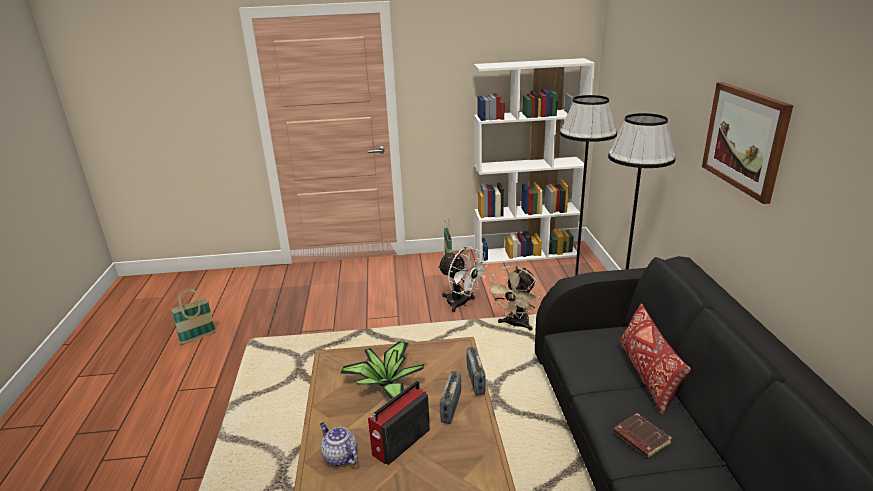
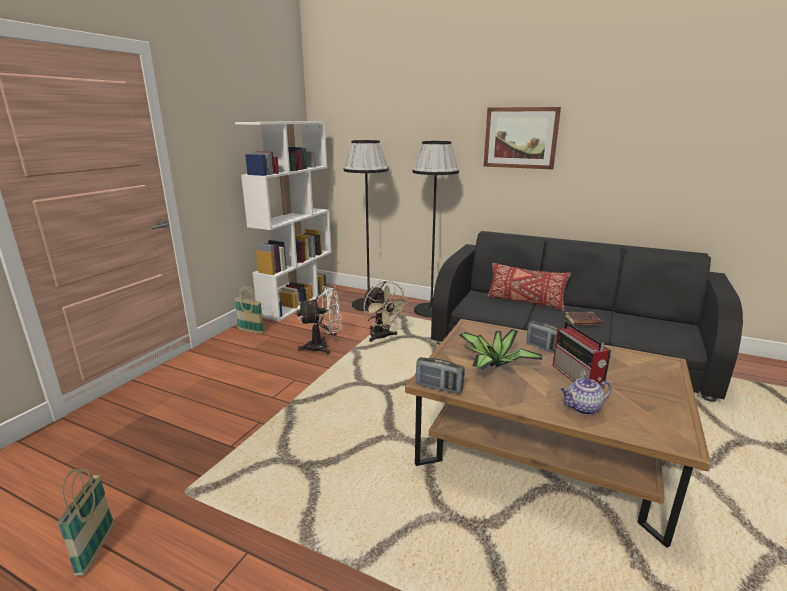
camera: 60 degrees left, 5 degrees down
radio [467,347,486,395] -> radio moved to [416,357,465,394]

